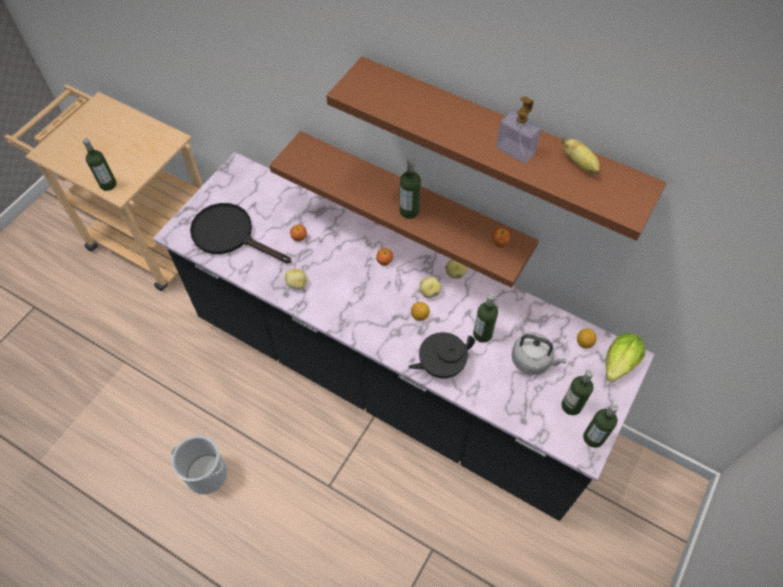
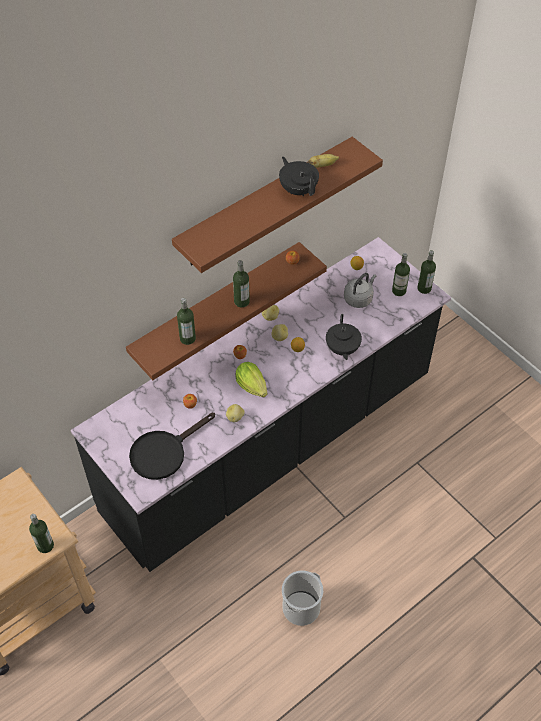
camera: 70 degrees left, 5 degrees down
bottle [473,293,498,343] -> bottle moved to [177,298,196,345]
soap dispenser [496,96,541,164] -> black teapot [279,157,319,196]
lettuce [605,333,645,382] -> lettuce moved to [235,362,267,397]

